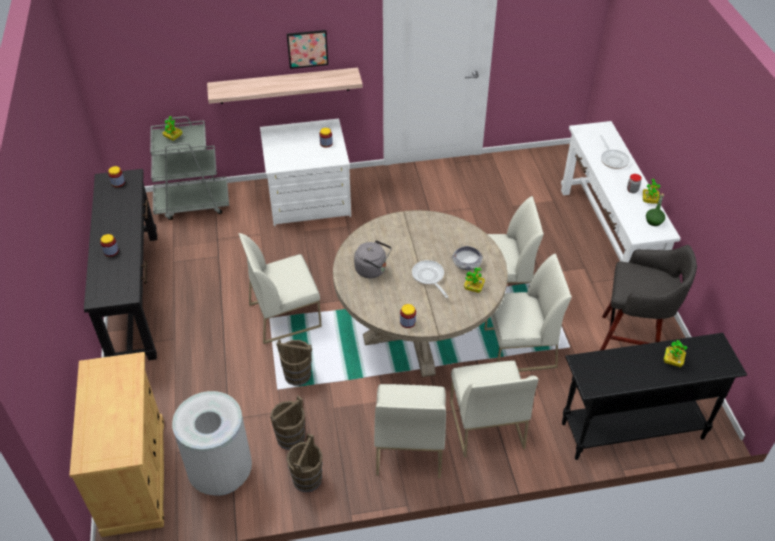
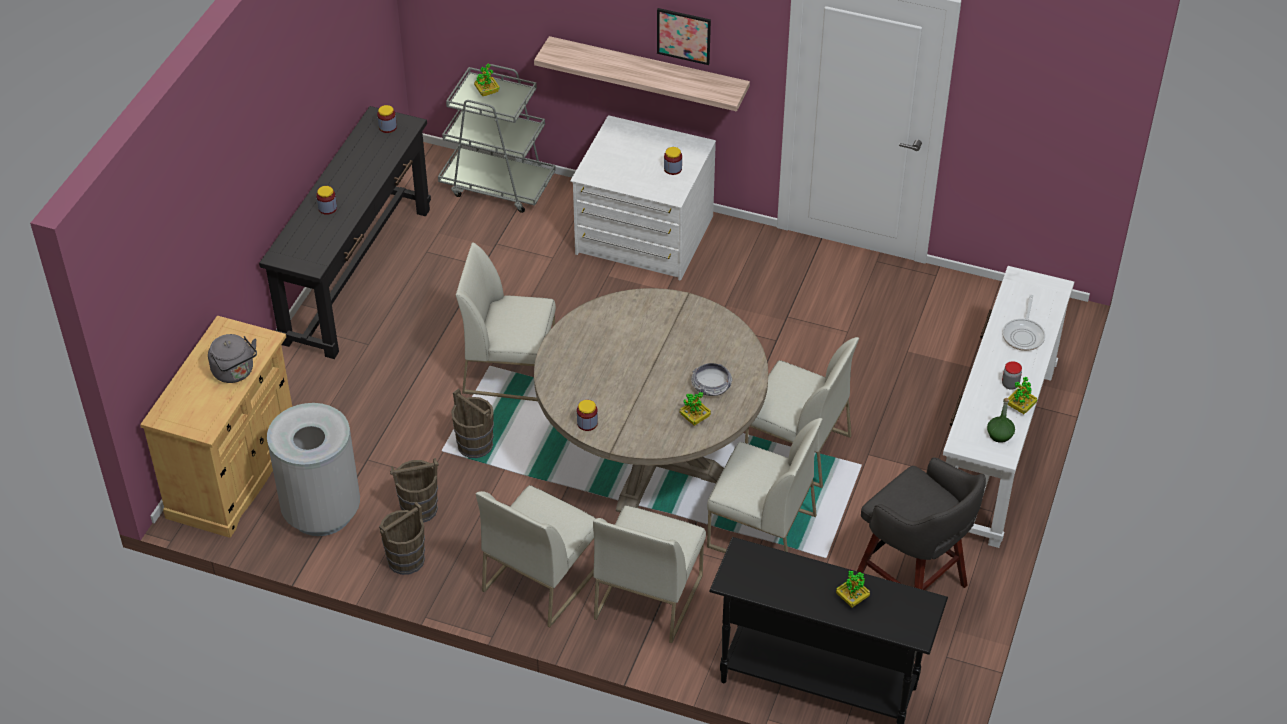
camera: 30 degrees right, 0 degrees up
grey kettle [354,240,392,278] -> grey kettle moved to [208,334,257,383]
frying pan [412,260,448,298] -> none

